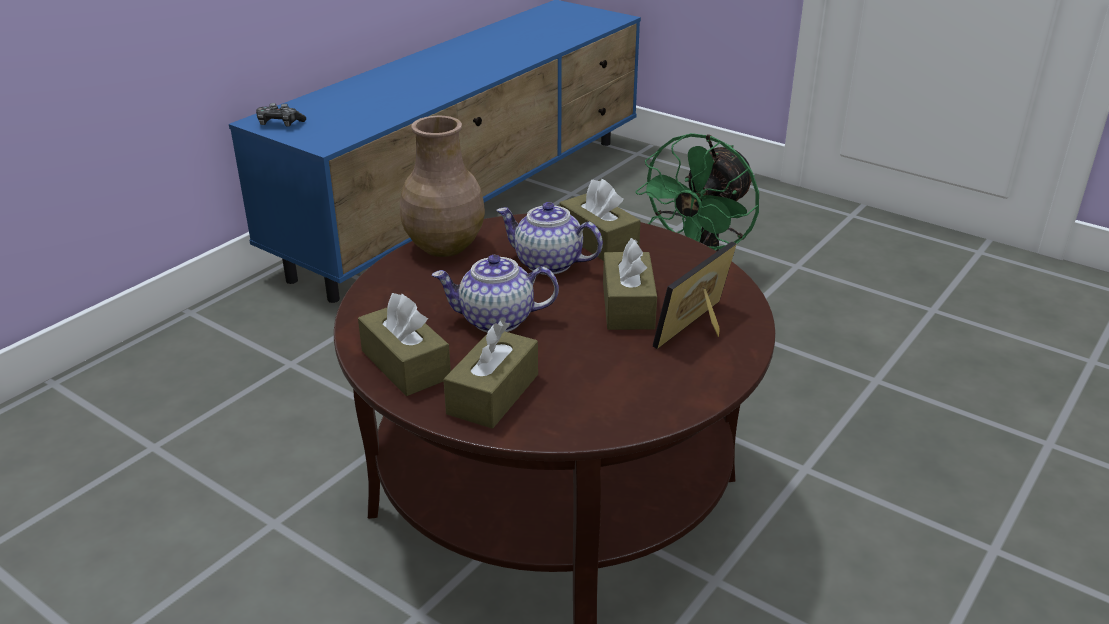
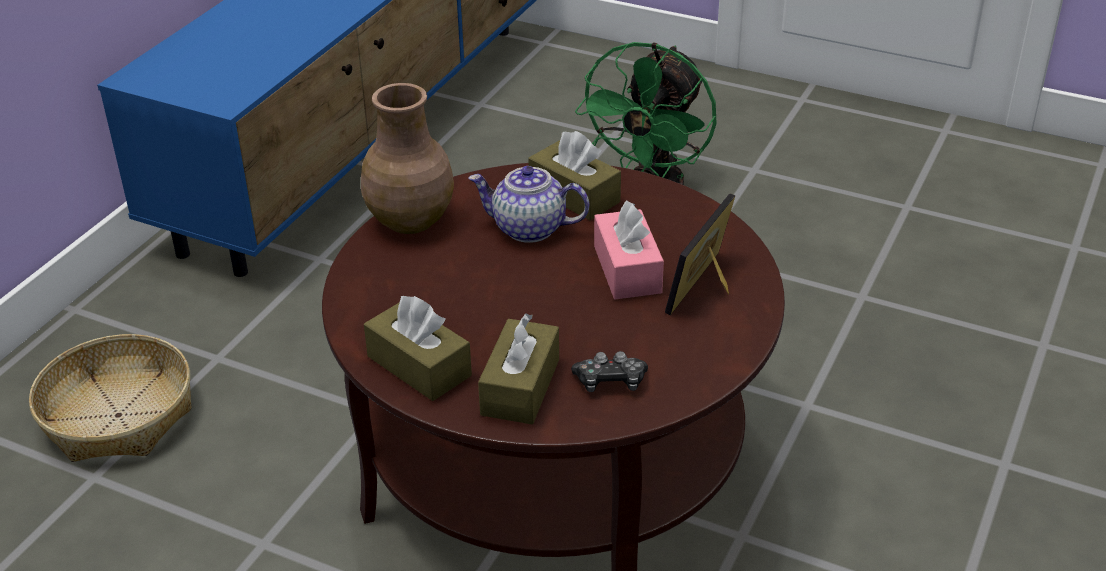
camera: 10 degrees left, 5 degrees up
game controller [256,103,306,127] -> game controller moved to [571,351,648,392]
teapot [432,255,559,333] -> none
brown tissue box [603,238,657,330] -> pink tissue box [594,200,664,299]
none -> basket [29,334,191,462]

